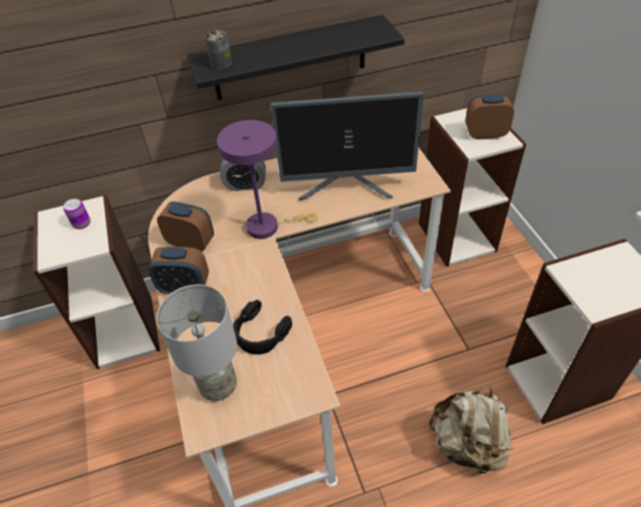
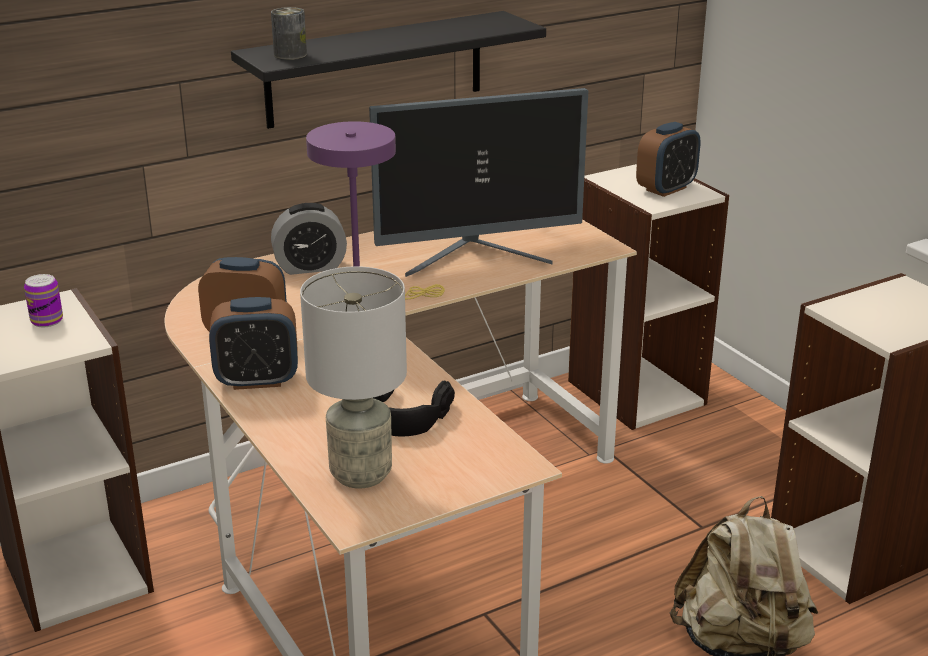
camera: 15 degrees left, 20 degrees down
alarm clock [466,95,514,139] -> alarm clock turned 150 degrees clockwise [636,122,701,197]

